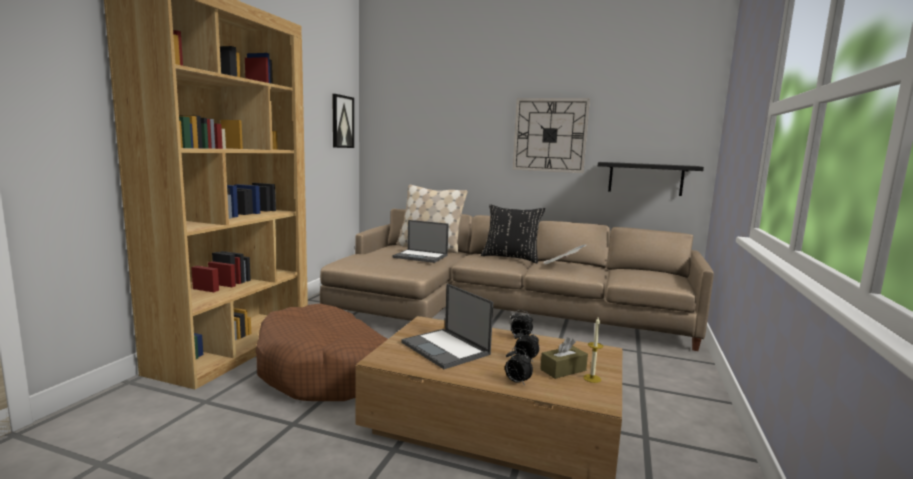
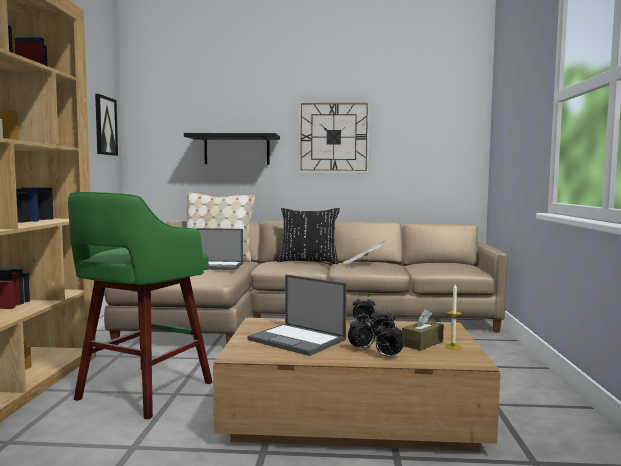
camera: 15 degrees left, 5 degrees down
brown dog bed [255,304,388,401] -> green stool [68,192,212,419]
black shelf [598,162,704,196] -> black shelf moved to [184,133,280,165]
none -> alarm clock [348,315,375,350]

